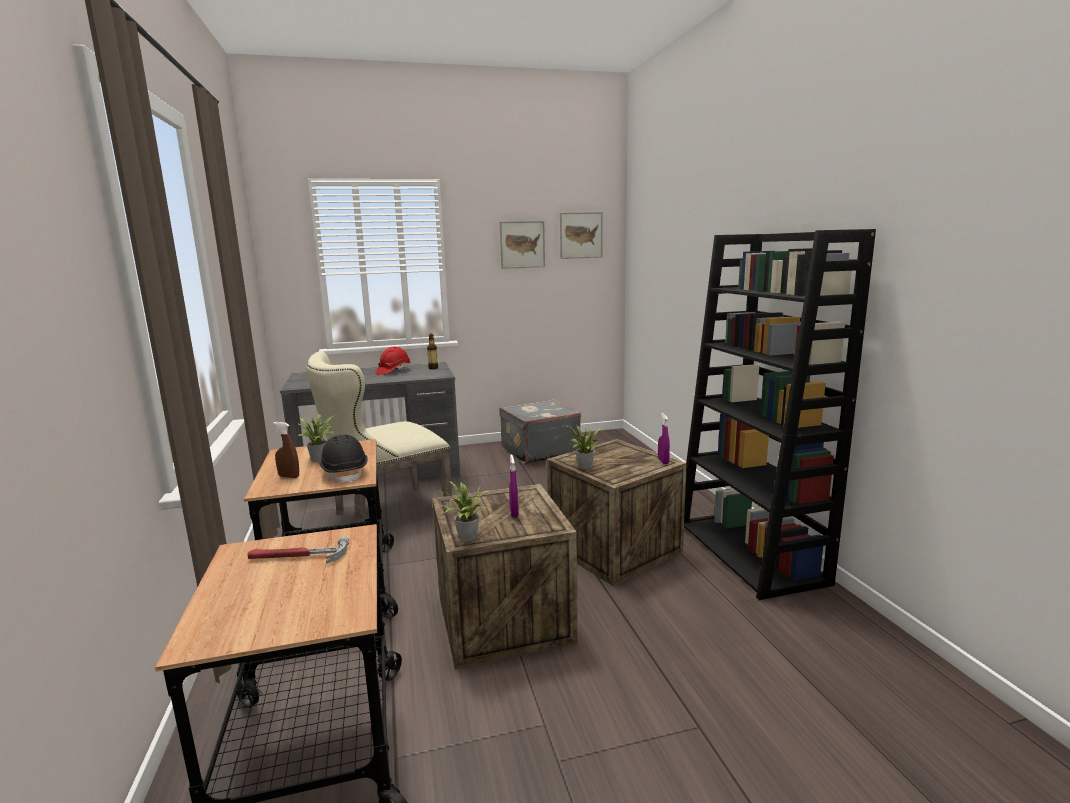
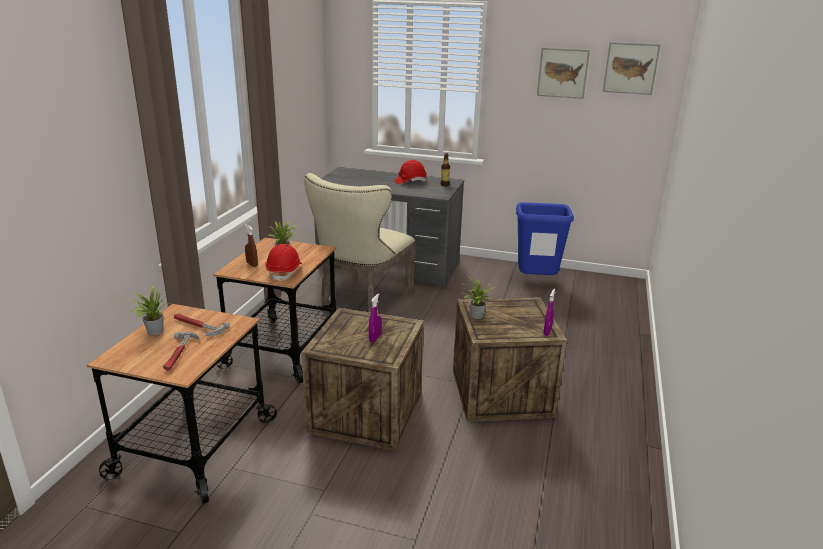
camera: 30 degrees right, 10 degrees up
beige chair [306,351,452,523] -> beige chair turned 60 degrees counterclockwise [304,173,415,313]
black hard hat [319,435,368,483] -> red hard hat [265,244,302,282]
potted plant [440,481,489,541] -> potted plant moved to [129,285,169,336]
grey suitcase [499,399,581,464] -> blue trash can [516,202,574,275]
black bookcase [684,229,876,600] -> none
none -> hammer [163,332,200,371]

